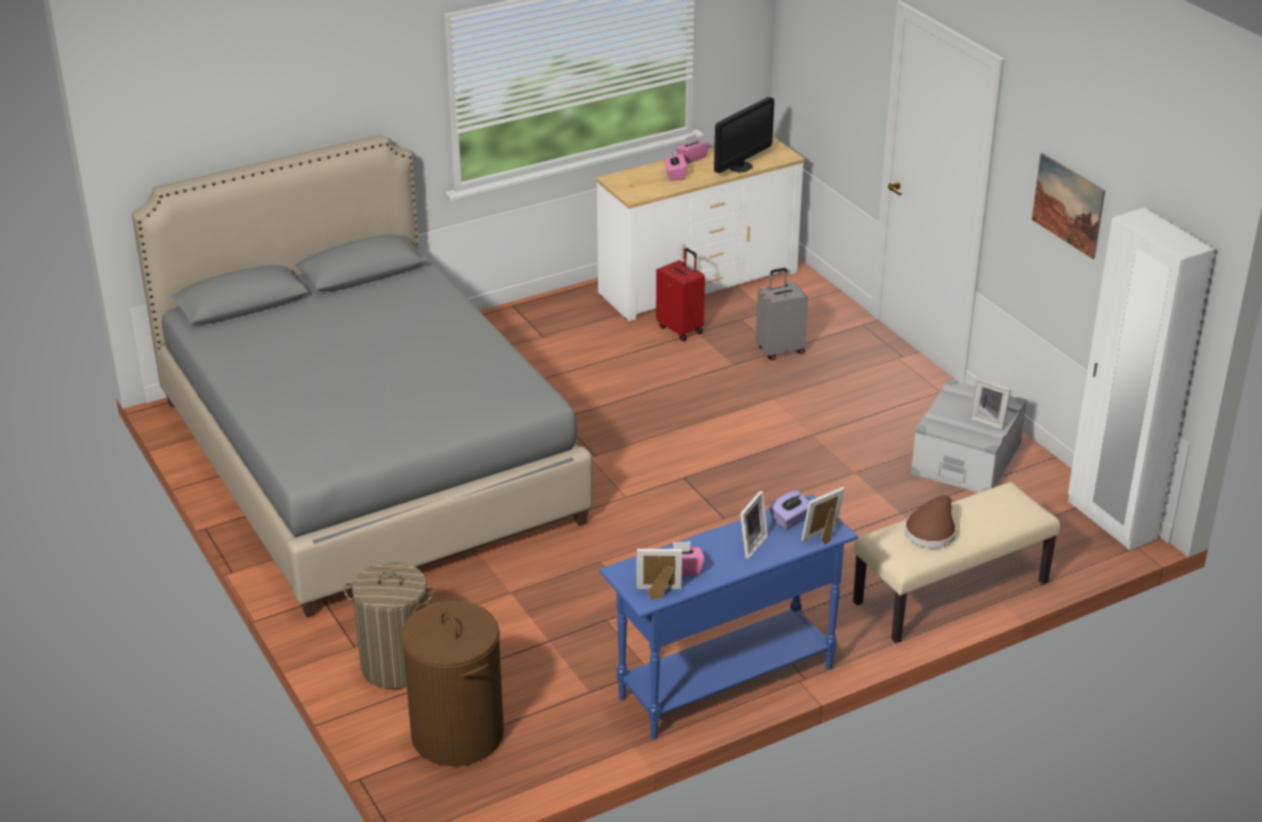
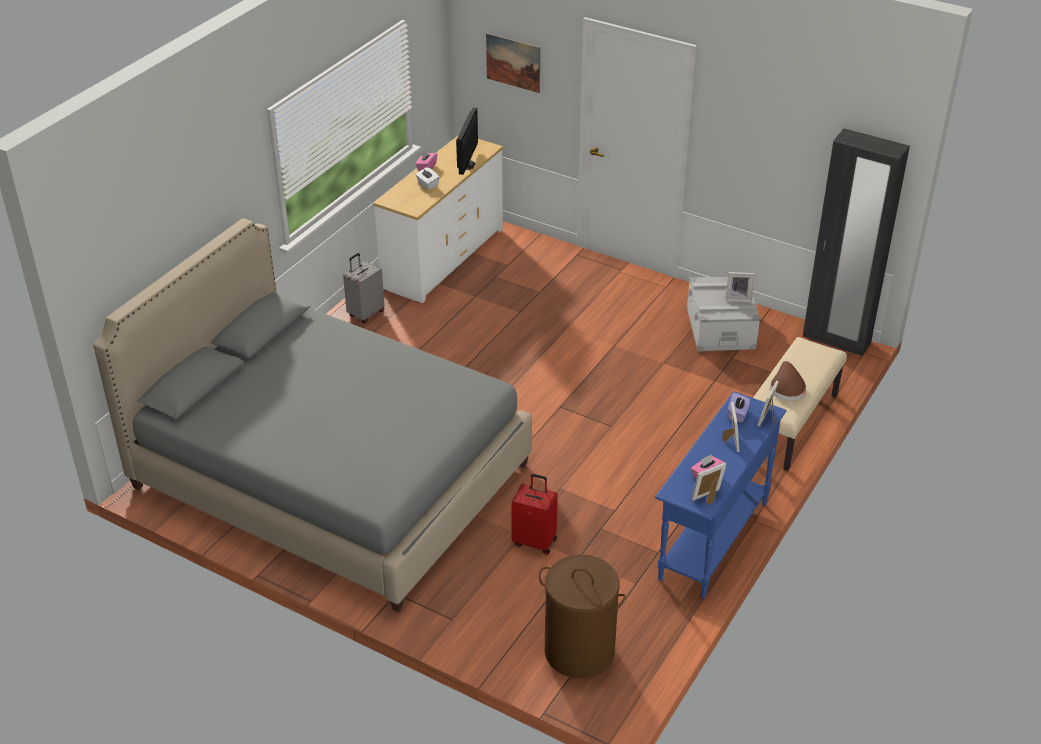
camera: 30 degrees left, 5 degrees up
laundry basket [344,562,435,689] -> none
red suitcase [656,248,705,341] -> red suitcase moved to [511,474,558,555]
pink tissue box [664,153,686,181] -> white tissue box [415,167,440,190]
grey suitcase [756,268,808,360] -> grey suitcase moved to [343,253,384,323]
picture [1032,153,1105,259] -> picture moved to [486,33,540,93]
white wardrobe [1068,207,1215,550] -> black wardrobe [803,128,910,356]

